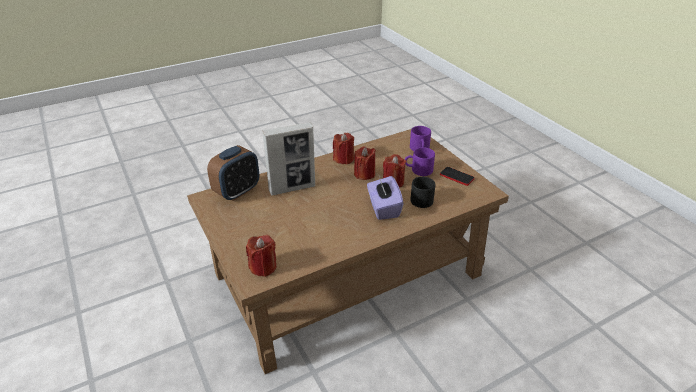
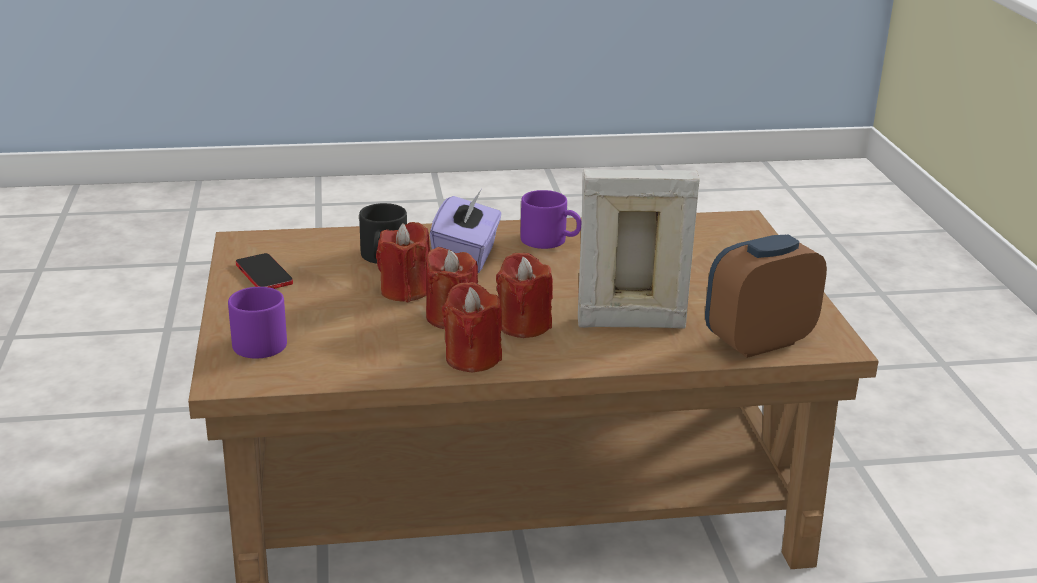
camera: 160 degrees left, 10 degrees down
red candle [246,235,276,277] -> red candle moved to [496,253,553,338]
purple mug [405,147,435,176] -> purple mug moved to [520,190,582,249]

